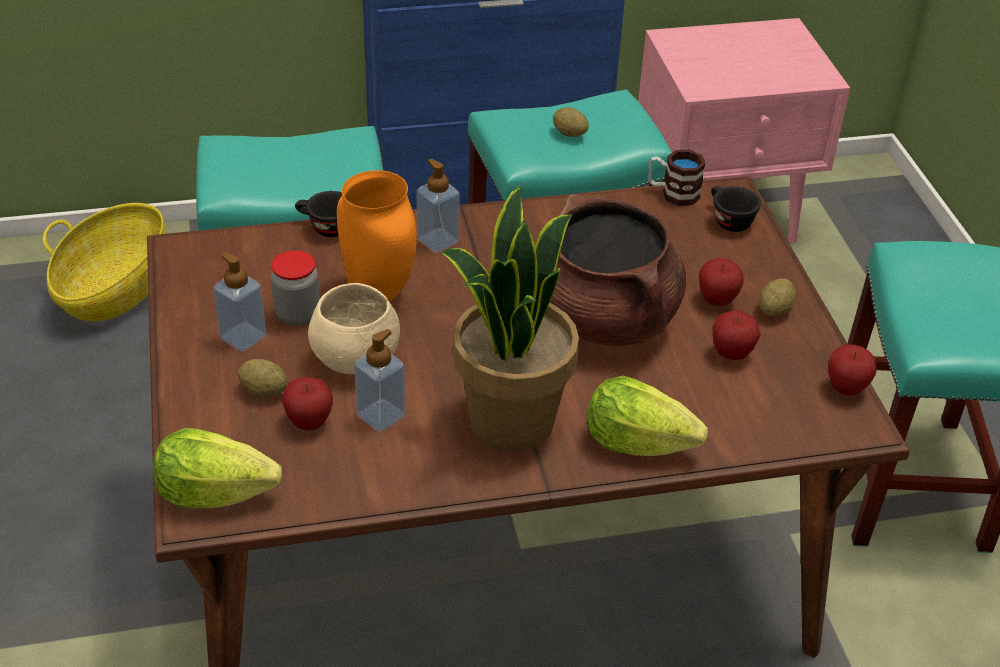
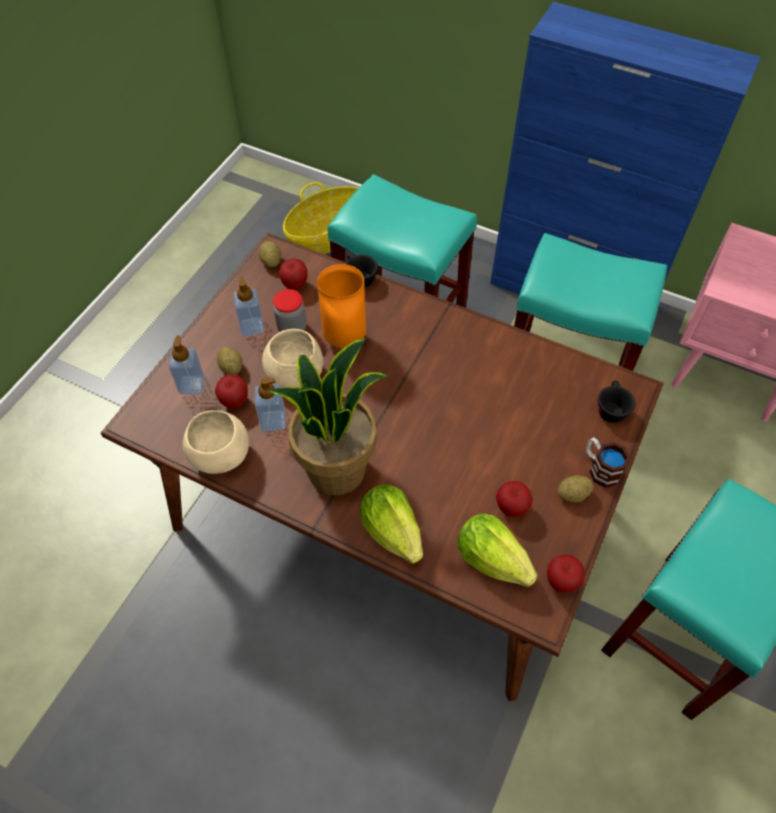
camera: 40 degrees right, 15 degrees up
lettuce [153,428,282,508] -> lettuce moved to [457,513,537,587]
soap dispenser [417,159,460,253] -> soap dispenser moved to [168,335,205,394]
brown cooking pot [550,194,686,346] -> none
potato [553,107,589,137] -> potato moved to [259,241,281,267]
mug [648,149,706,206] -> mug moved to [586,437,631,488]
apple [699,258,744,306] -> apple moved to [279,259,308,290]
none -> beige bowl [183,410,249,474]

